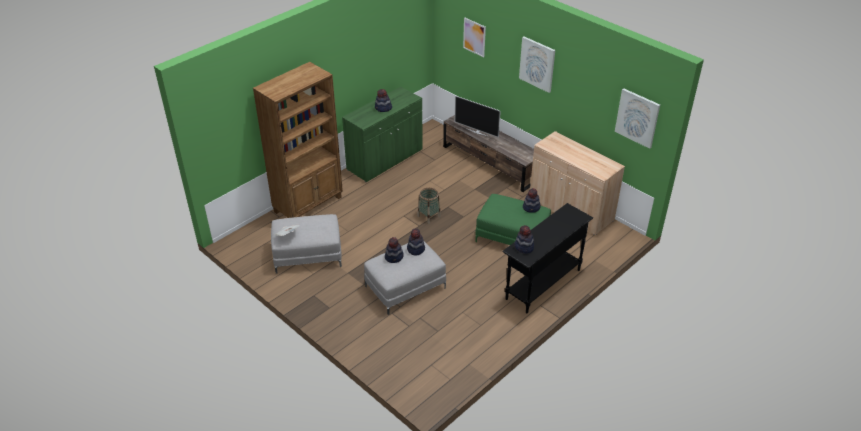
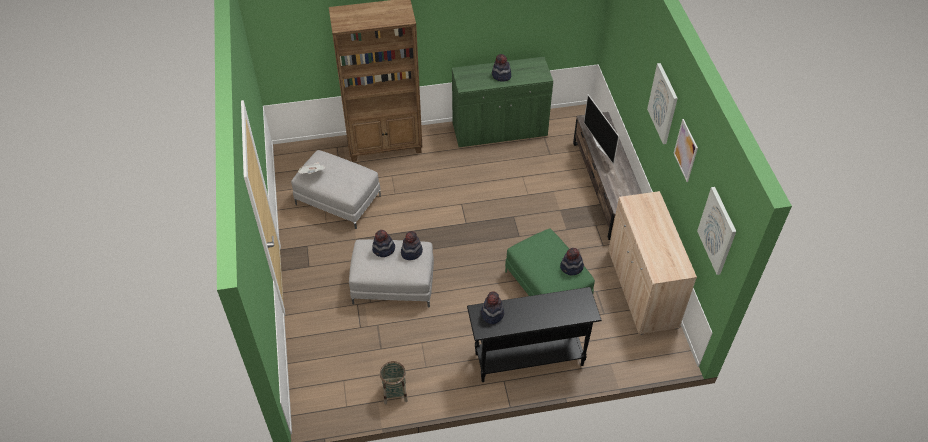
camera: 35 degrees right, 10 degrees up
basket [417,188,441,224] -> basket moved to [380,361,408,404]
picture [463,17,486,57] -> picture moved to [674,119,698,182]

